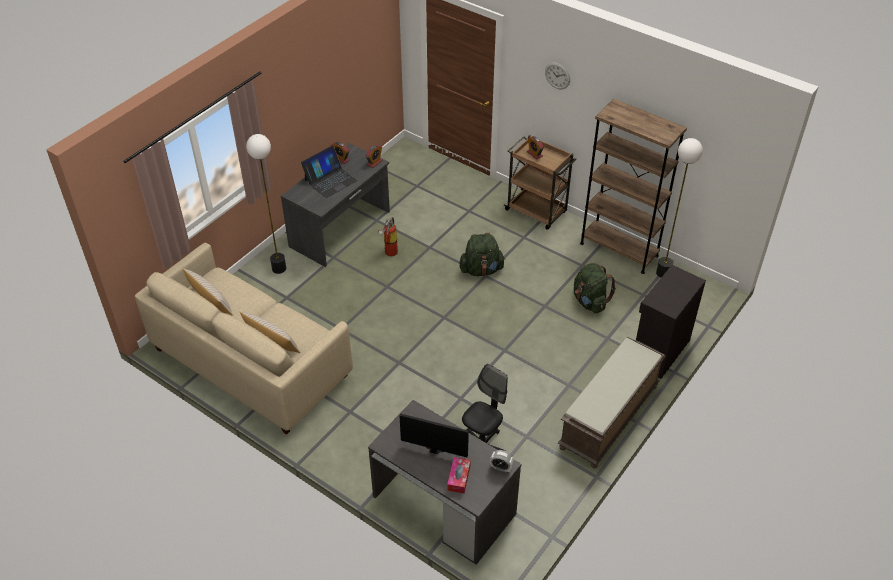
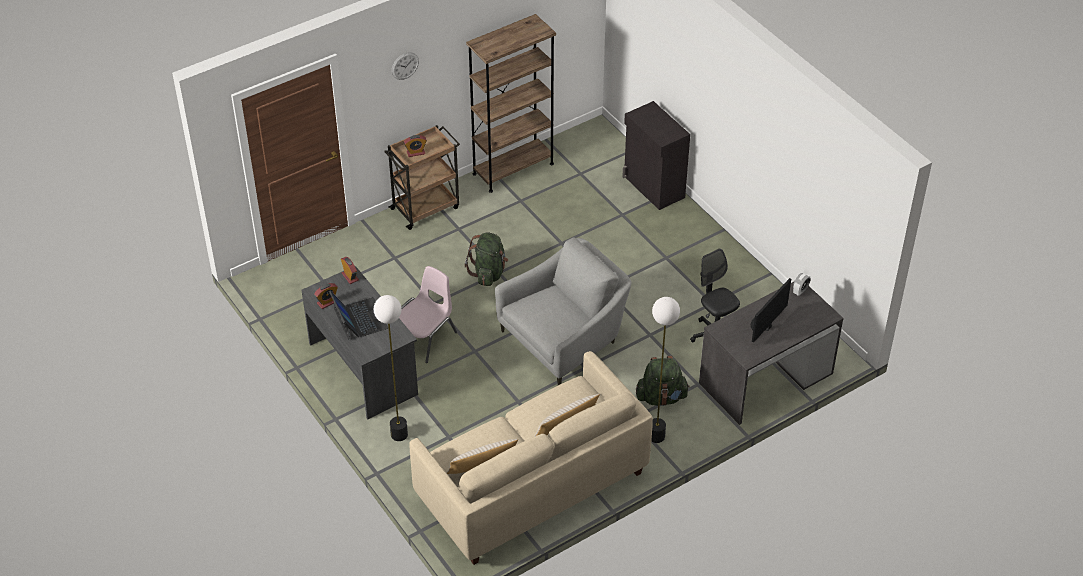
camera: 70 degrees left, 0 degrees up
fire extinguisher [378,217,398,257] -> pink chair [399,266,457,363]
tissue box [447,457,471,493] -> none
brown bench [558,337,666,468] -> none
green backpack [574,263,616,314] -> green backpack moved to [636,356,690,406]
floor lamp [656,138,703,277] -> floor lamp moved to [651,297,680,443]
none -> grey armchair [495,238,631,385]

